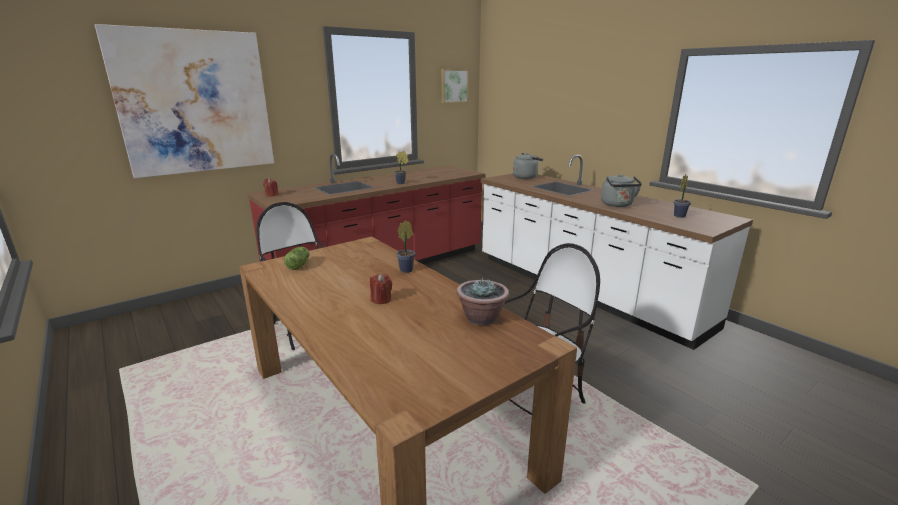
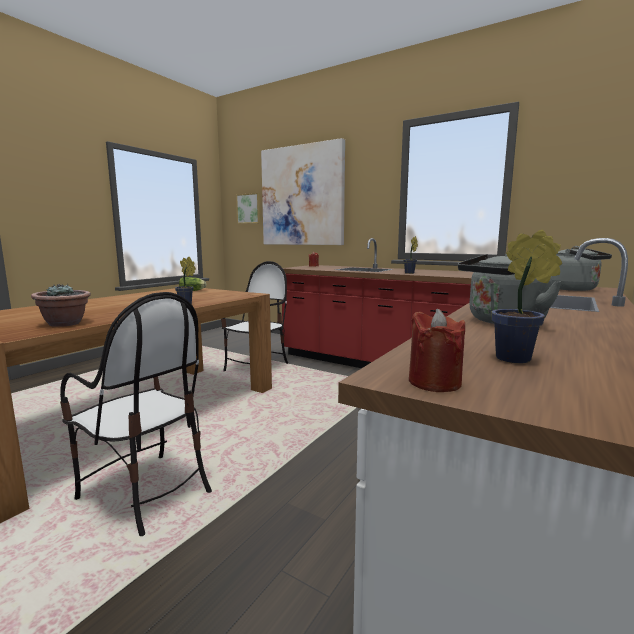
camera: 70 degrees right, 10 degrees down
red candle [370,274,392,304] -> red candle moved to [409,309,465,392]
picture [441,69,469,103] -> picture moved to [236,193,261,224]

